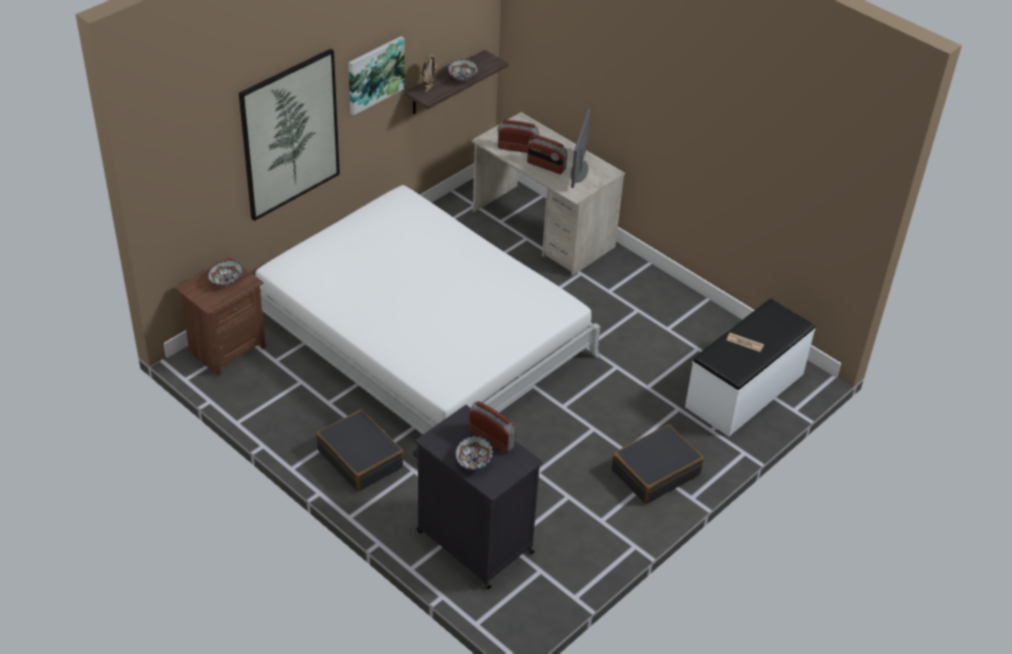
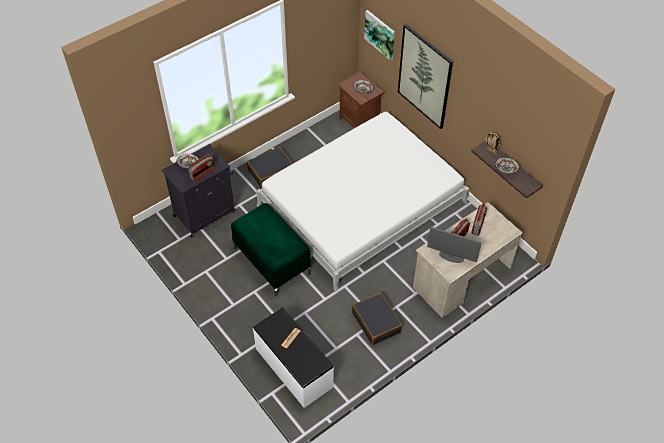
camera: 100 degrees right, 10 degrees up
picture [348,36,405,115] -> picture moved to [364,10,395,61]
black suitcase [611,424,704,504] -> black suitcase moved to [352,292,402,345]
none -> green ottoman [231,203,311,296]

